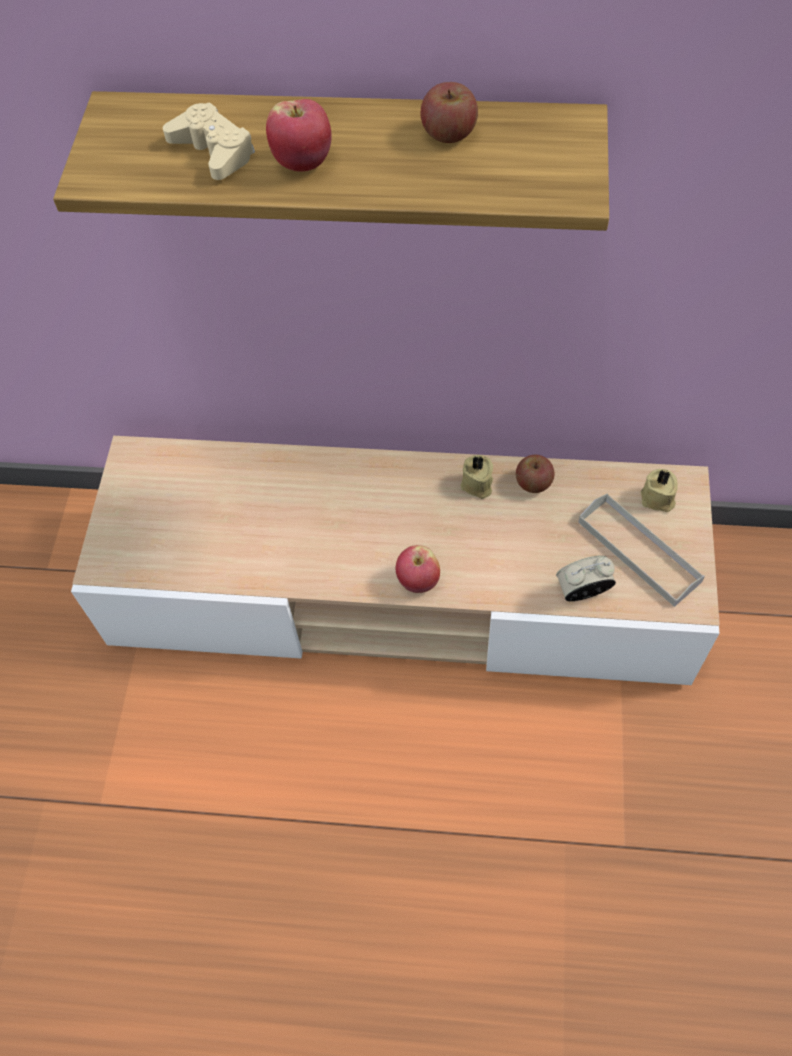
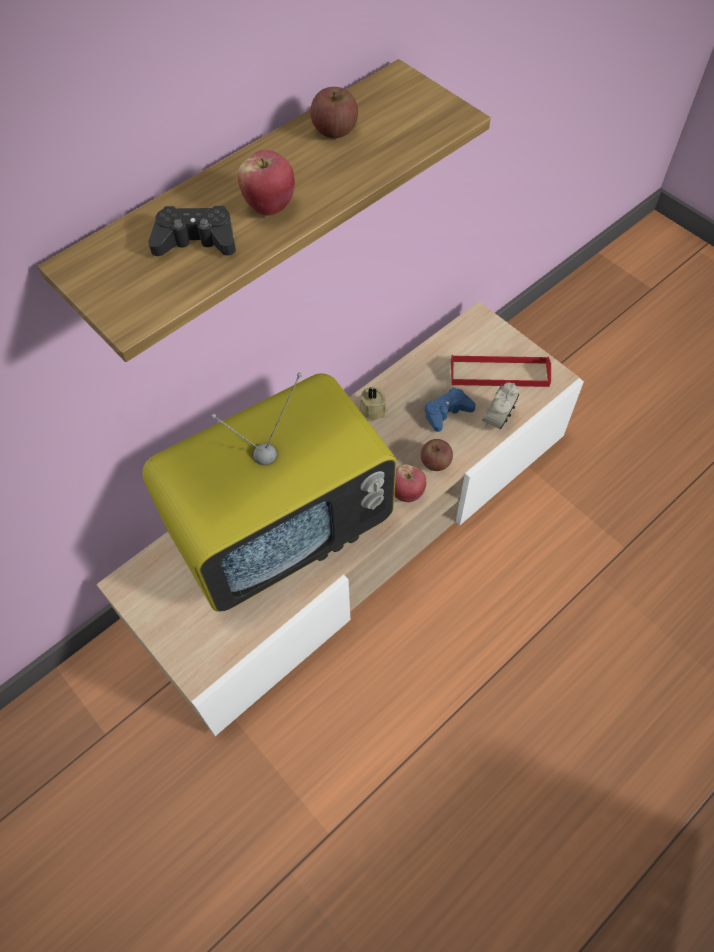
camera: 50 degrees left, 0 degrees up
beige game controller [163,102,255,180] -> black game controller [148,206,236,256]
apple [516,455,555,493] -> apple moved to [421,439,453,471]
grey tray [578,493,705,607] -> red tray [451,355,551,387]
beige candle [641,469,678,512] -> none
none -> television [142,372,396,612]
none -> blue game controller [425,387,476,432]

